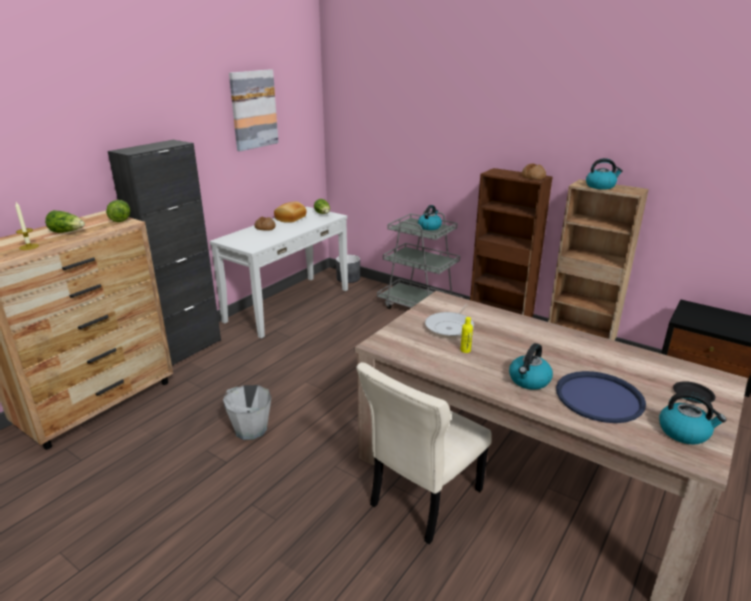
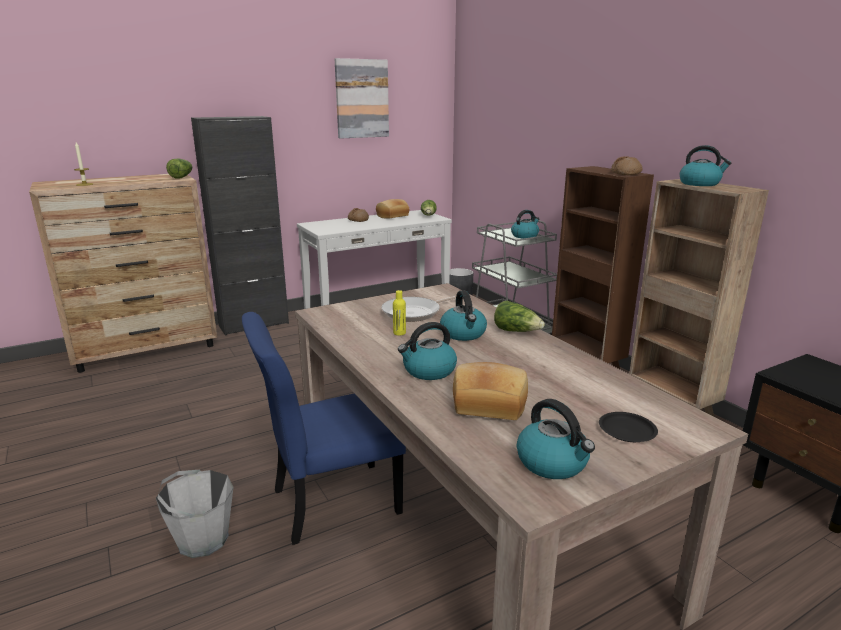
camera: 25 degrees right, 5 degrees down
lettuce [45,210,85,233] -> lettuce moved to [494,300,545,332]
grey bucket [223,385,271,440] -> grey bucket moved to [156,470,233,558]
beige chair [356,362,492,544] -> blue chair [242,312,406,545]
blue tray [556,371,646,423] -> bread [453,362,528,420]
none -> kettle [440,290,487,341]

